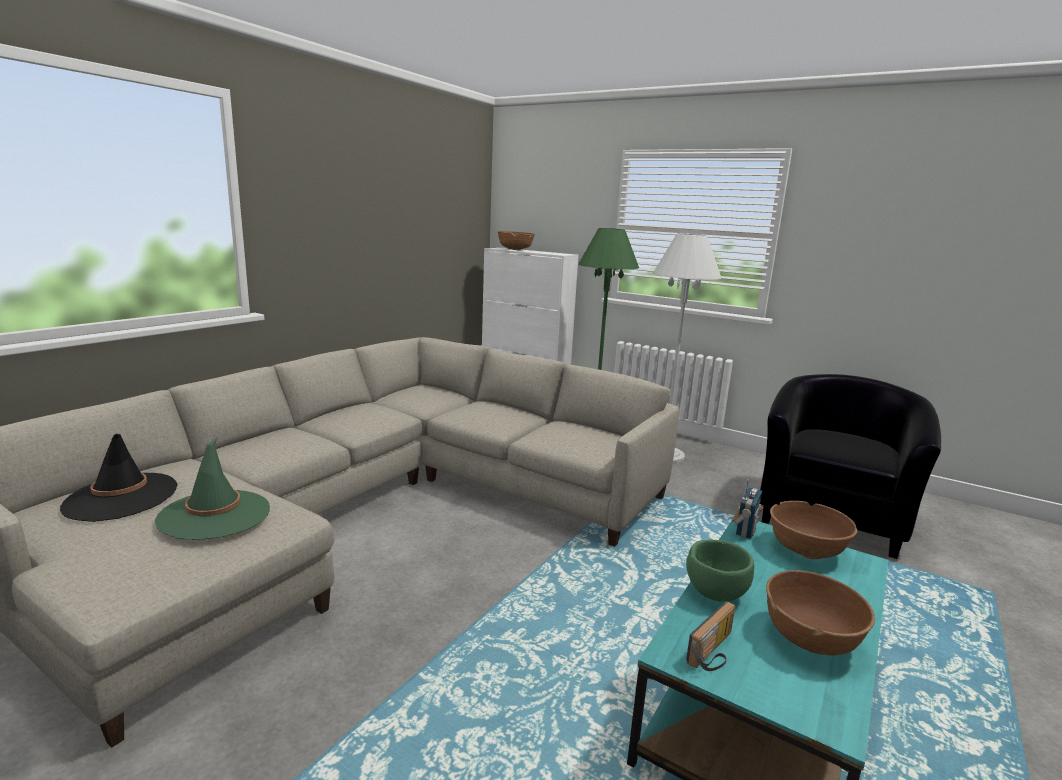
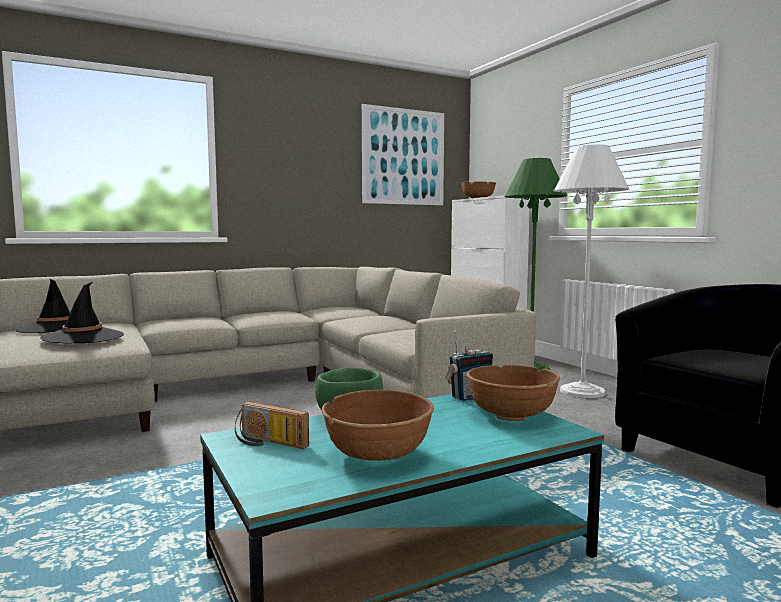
camera: 30 degrees right, 10 degrees down
green hat [155,438,270,540] -> black hat [40,282,124,344]
radio [686,601,735,671] -> radio turned 45 degrees clockwise [235,402,309,449]
none -> picture [362,104,444,205]

